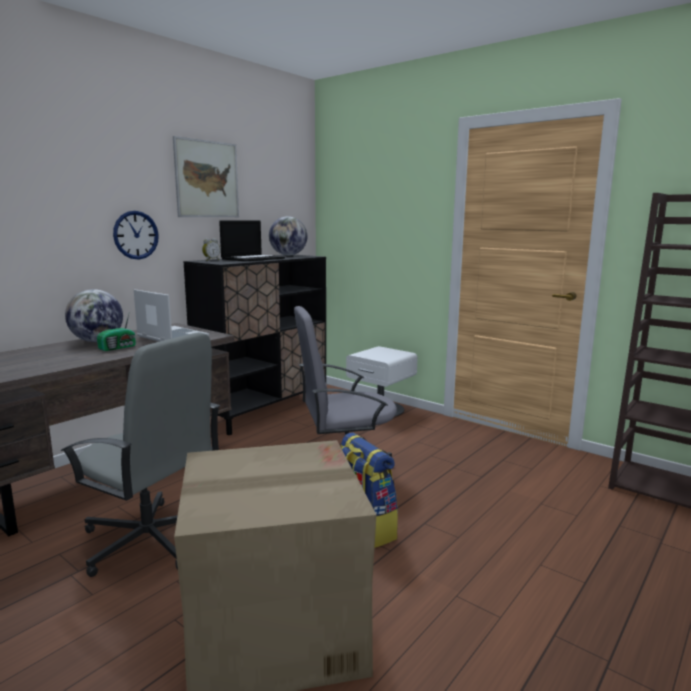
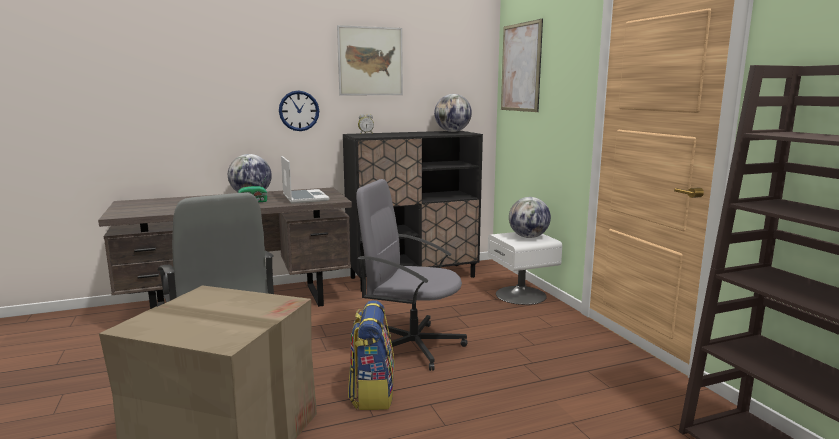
camera: 30 degrees right, 0 degrees up
laptop [219,220,285,261] -> none
none -> picture [501,19,543,112]
none -> globe [509,197,551,238]

